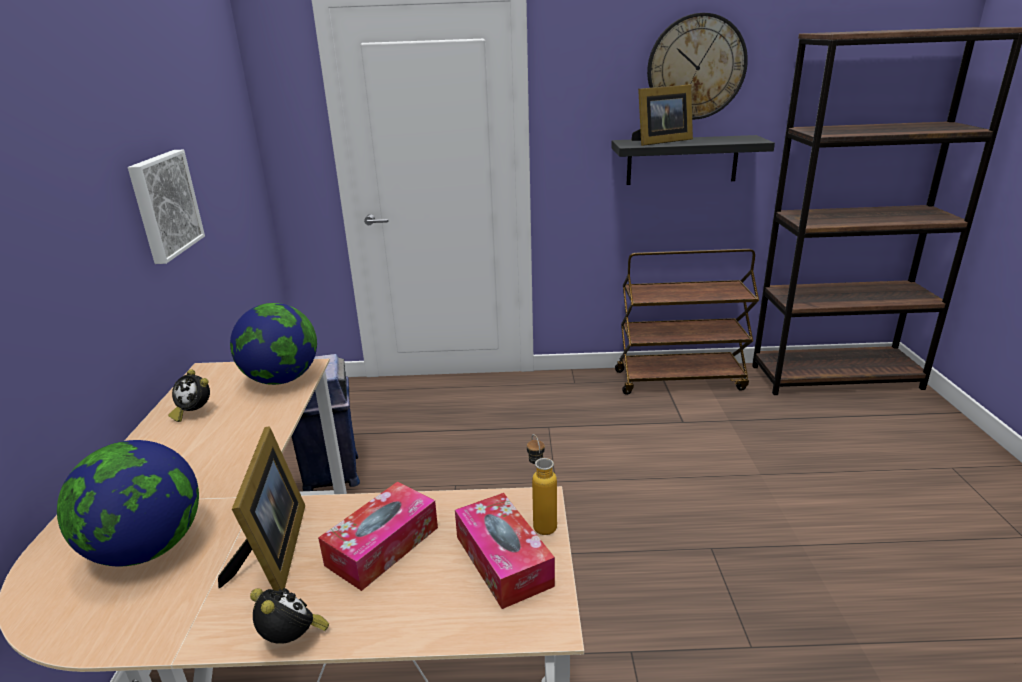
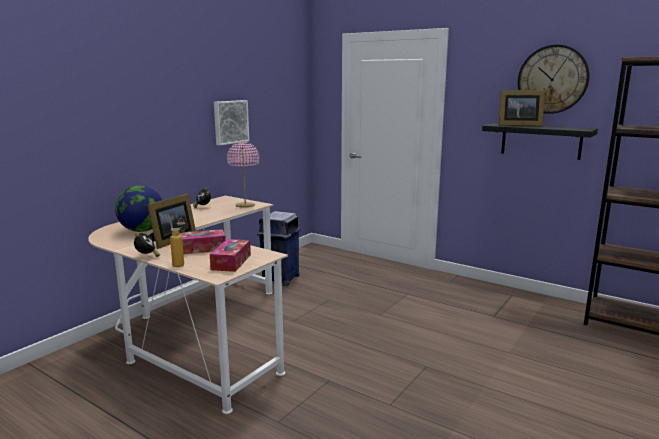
camera: 35 degrees right, 10 degrees down
globe [230,303,317,385] -> pink table lamp [227,142,260,208]
bottle [527,434,557,535] -> bottle moved to [170,218,186,267]
brown cart [615,249,759,395] -> none

